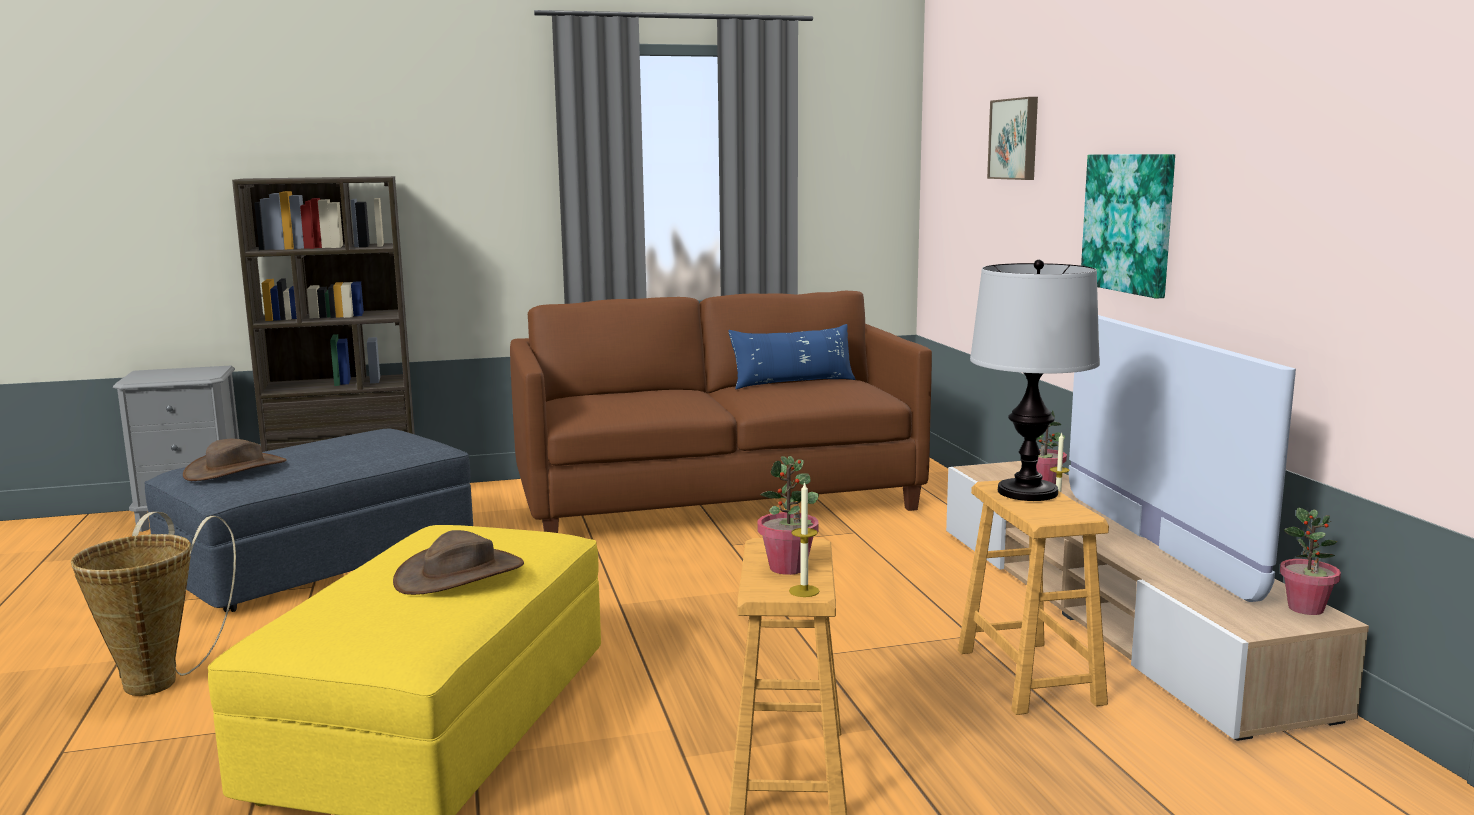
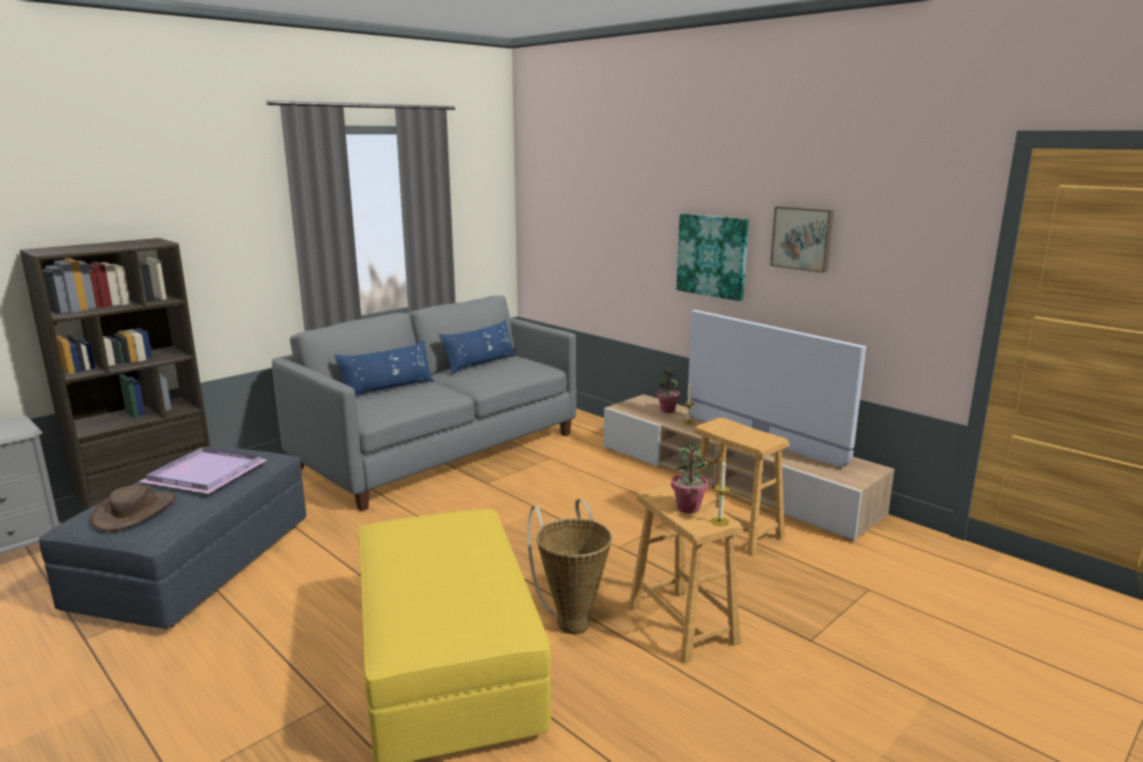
camera: 30 degrees left, 5 degrees up
basket [71,512,236,696] -> basket moved to [528,499,612,634]
brown hat [393,530,524,595] -> none
brown sofa [510,291,932,533] -> grey sofa [272,296,576,511]
table lamp [970,260,1100,501] -> none
picture [987,97,1038,180] -> picture moved to [770,206,834,273]
potted plant [1280,508,1341,615] -> none
none -> purple tray [139,447,267,494]
none -> blue pillow [334,340,434,396]

